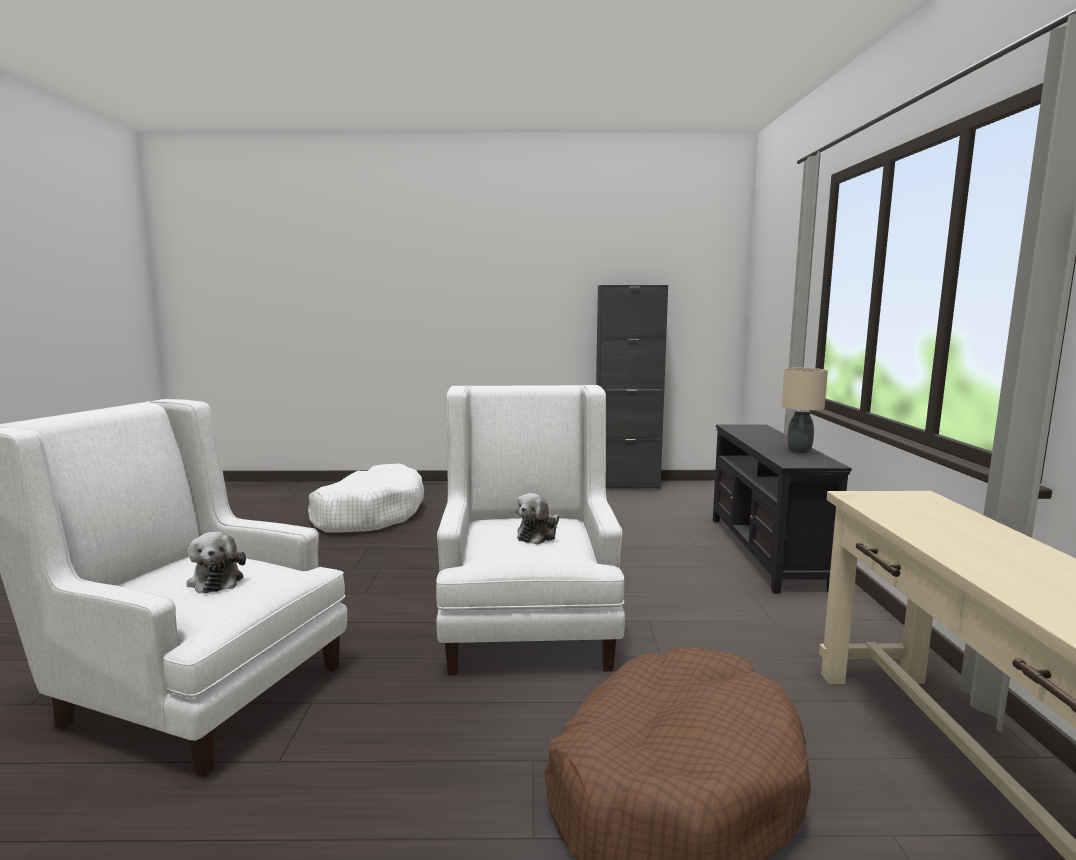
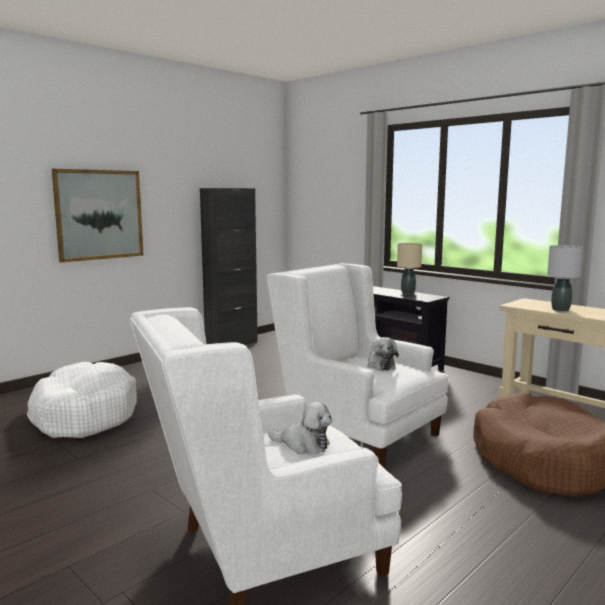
camera: 45 degrees left, 0 degrees up
none -> picture [52,169,144,263]
none -> grey table lamp [547,245,583,311]

